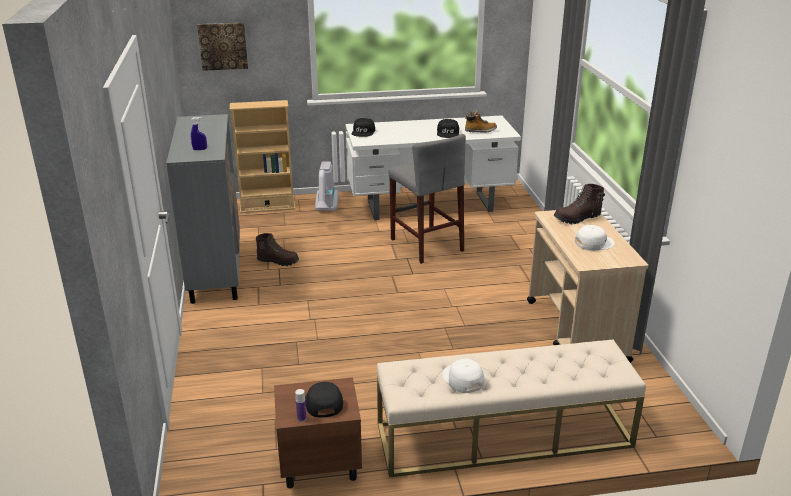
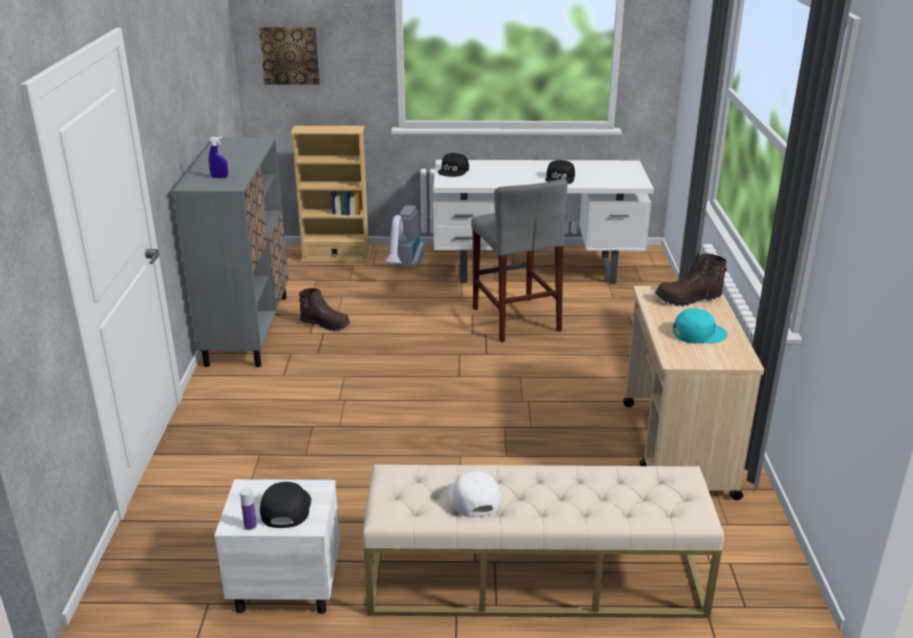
camera: 10 degrees right, 0 degrees up
brown nightstand [274,377,362,488] -> white nightstand [214,479,340,614]
boot [465,110,497,133] -> none
white cap [575,225,615,251] -> turquoise cap [673,308,728,344]

